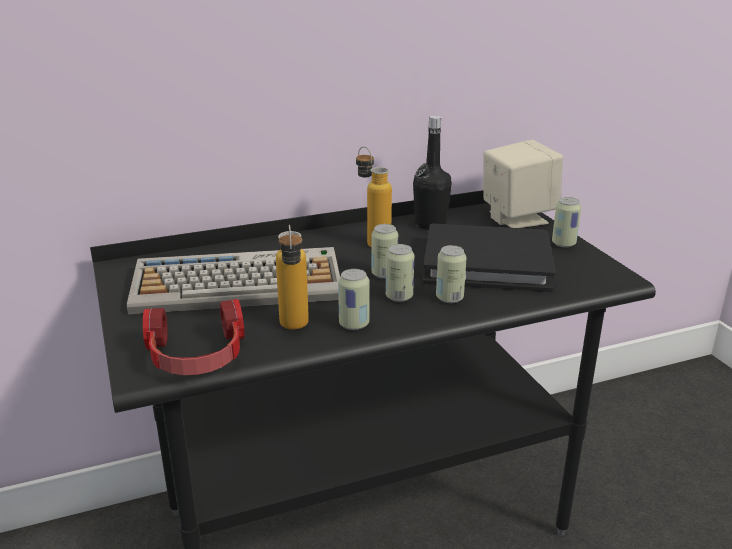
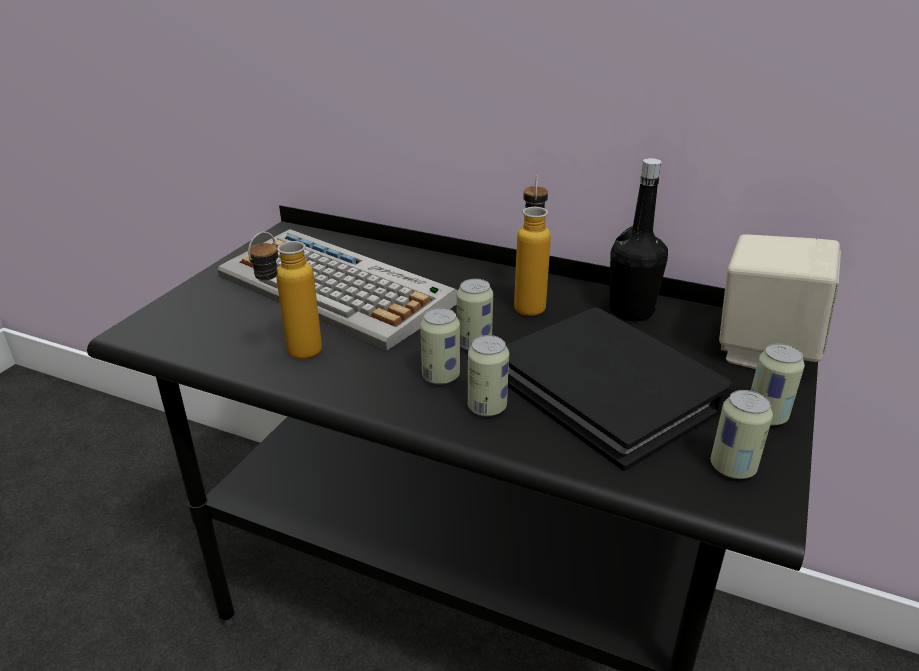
camera: 45 degrees right, 5 degrees up
headphones [143,299,245,375] -> none
can [338,269,370,330] -> can moved to [711,390,773,479]

